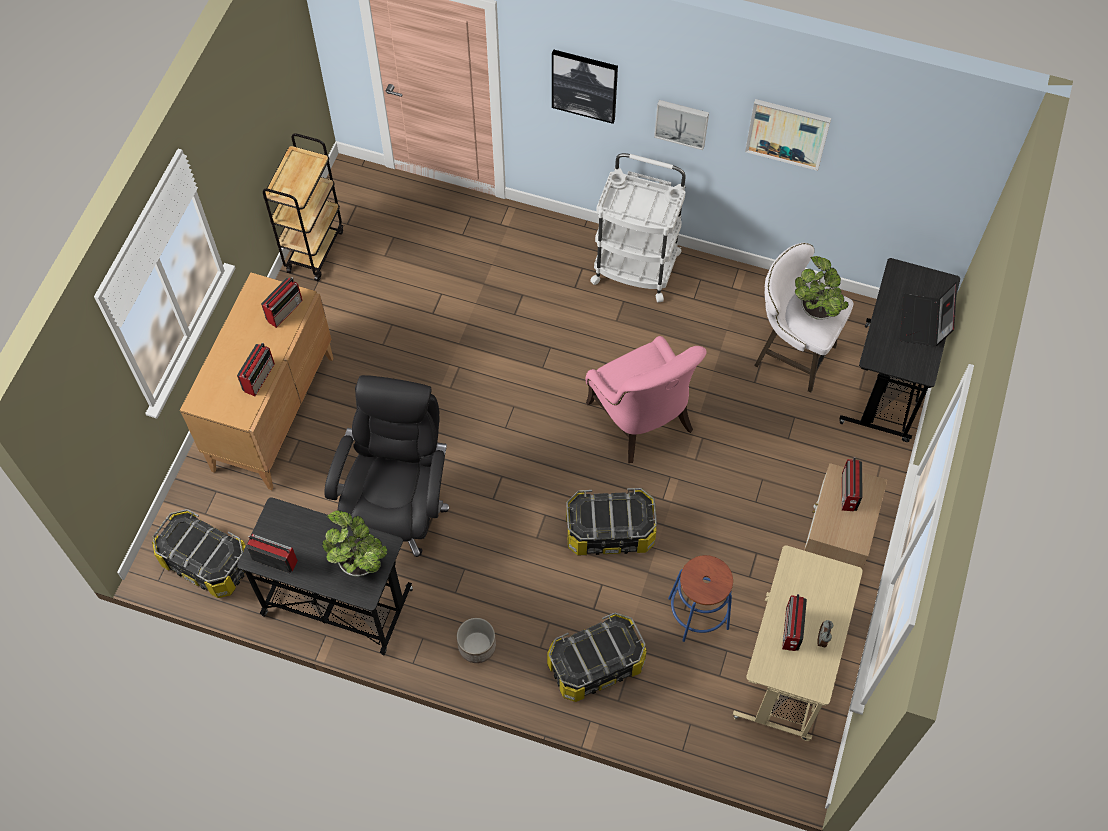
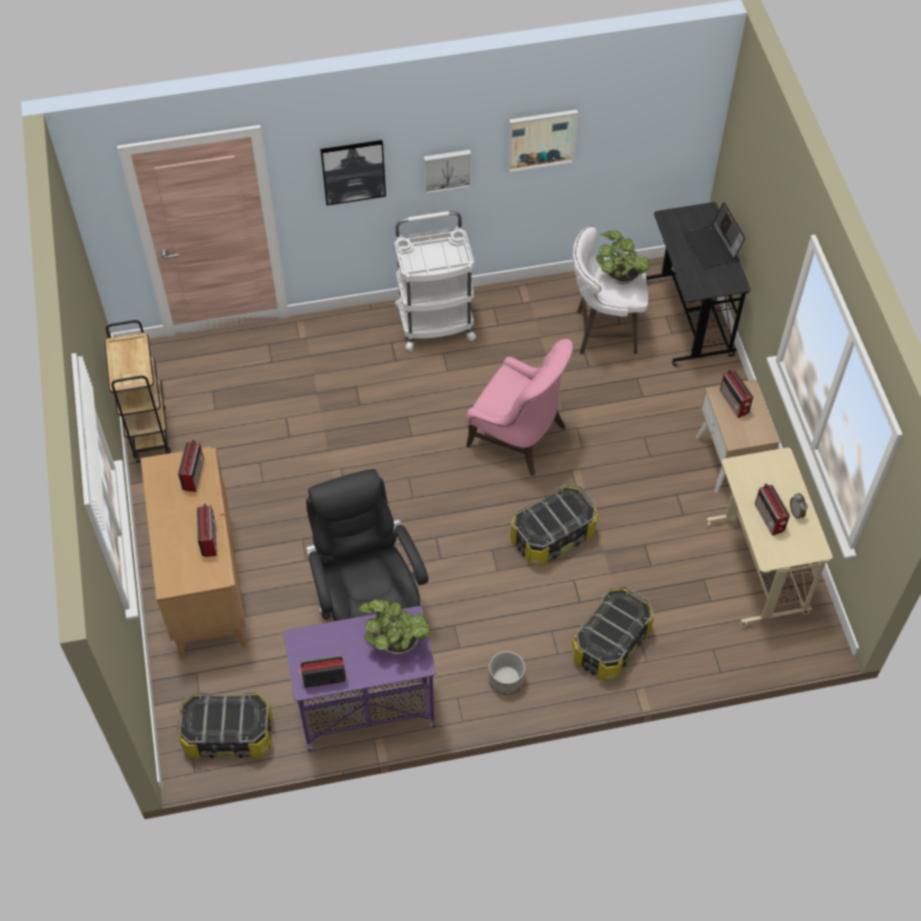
camera: 30 degrees left, 5 degrees down
black desk [237,497,413,655] -> purple desk [283,606,436,752]
blue stool [668,555,733,642] -> none

